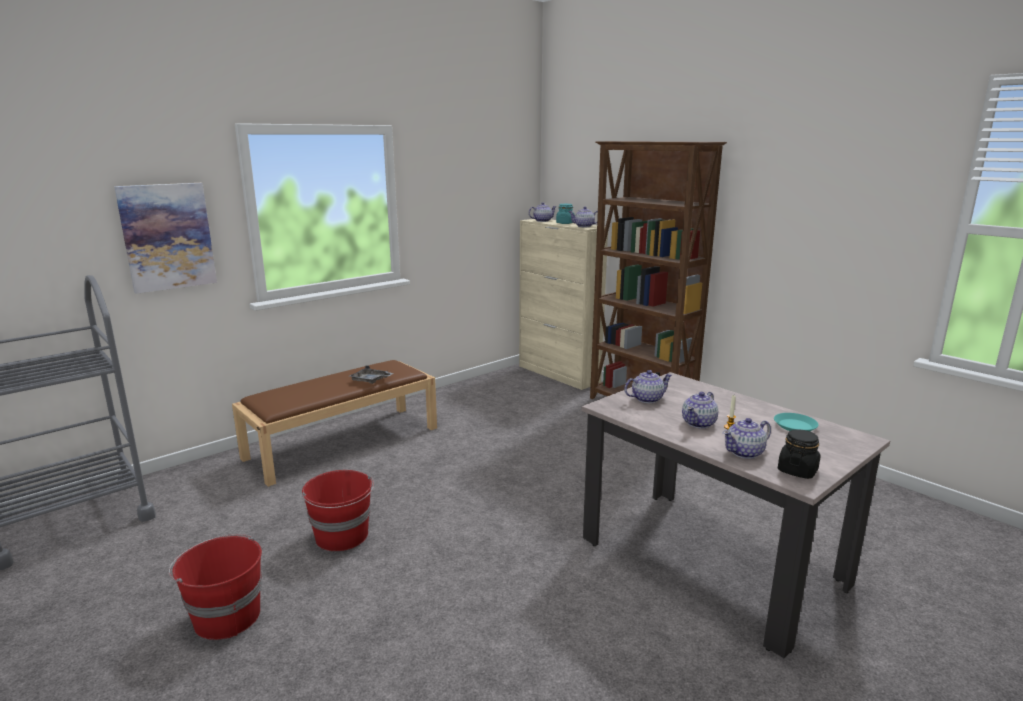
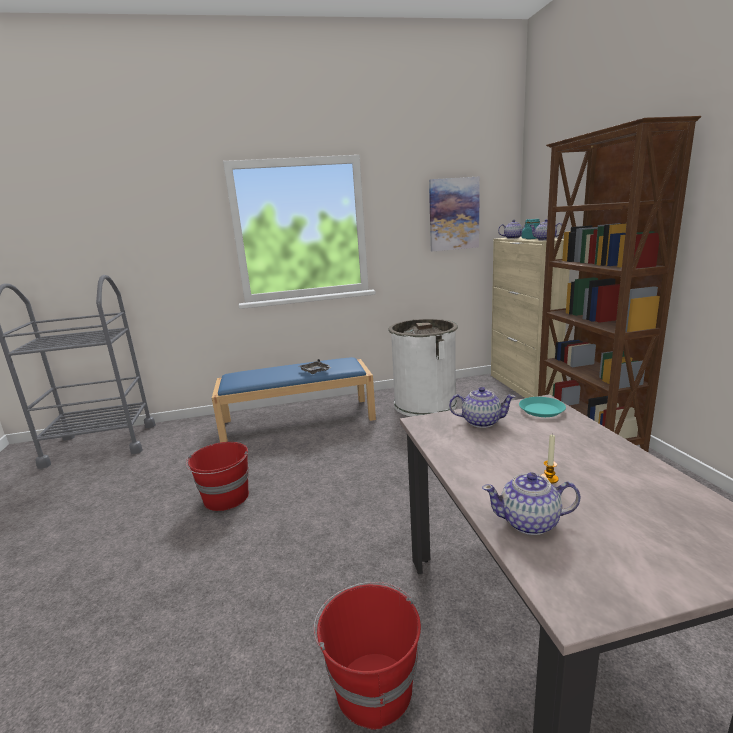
camera: 30 degrees right, 0 degrees up
picture [114,183,217,294] -> picture moved to [429,176,480,251]
red bucket [169,534,262,640] -> red bucket moved to [313,582,421,730]
brown bench [232,360,437,487] -> blue bench [212,357,376,442]
teapot [682,392,718,428] -> none
turquoise plate [774,413,819,431] -> turquoise plate moved to [519,397,566,417]
black jar [778,429,820,479] -> none
none -> white trash can [388,319,458,417]

